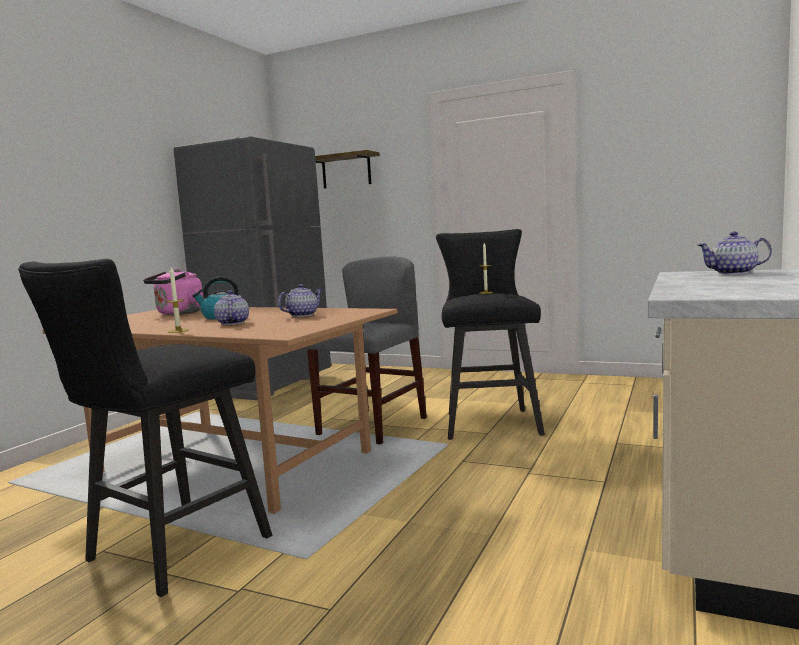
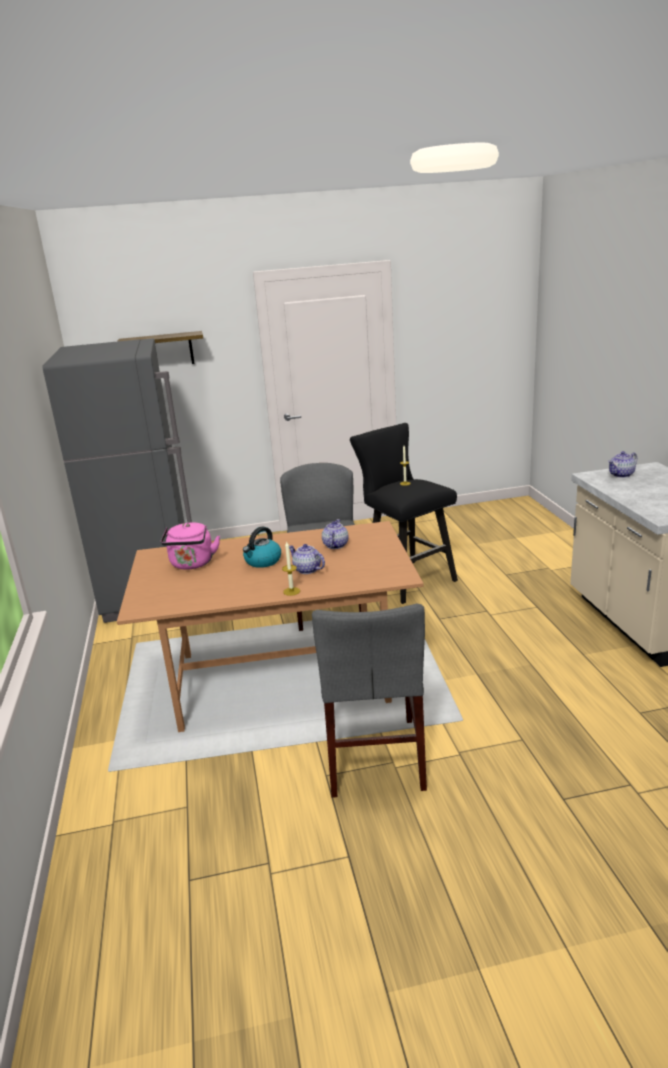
camera: 35 degrees left, 15 degrees up
black stool [18,259,273,597] -> grey chair [312,604,427,798]

